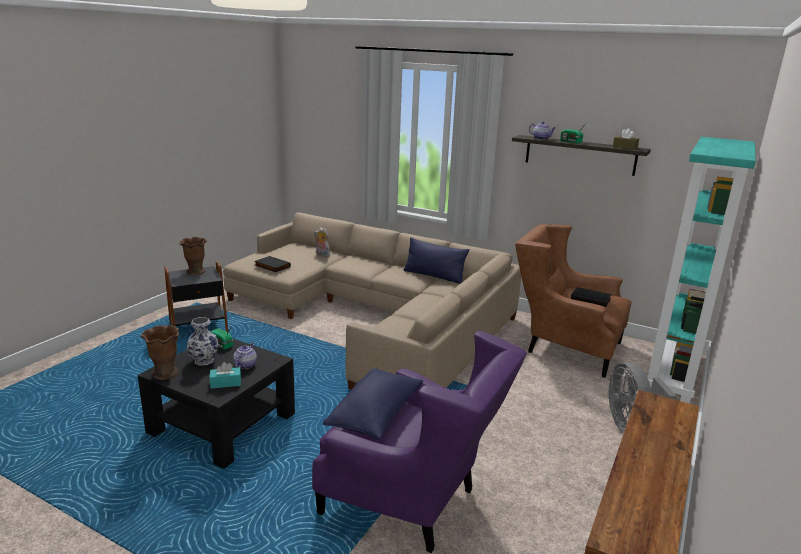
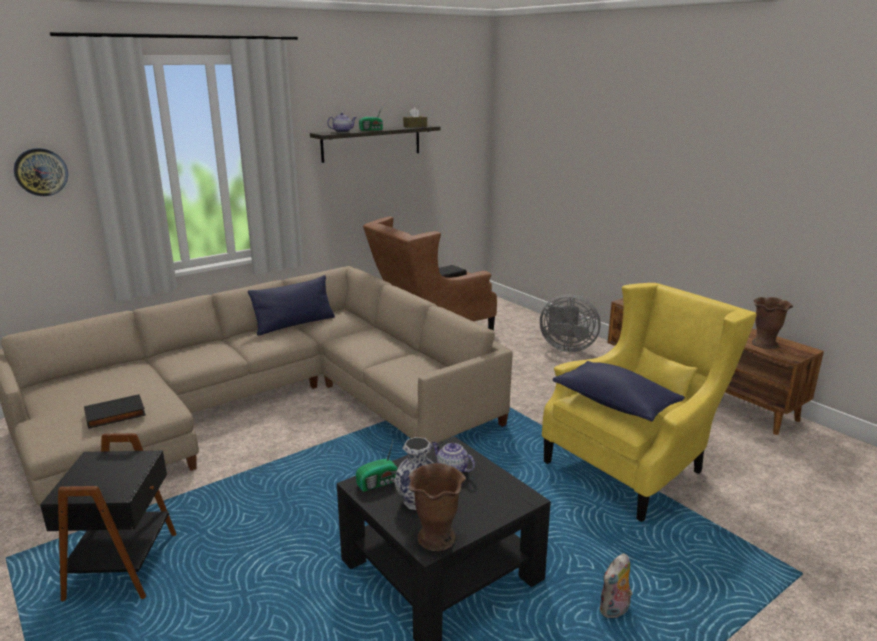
camera: 65 degrees left, 0 degrees up
brown vase [180,237,207,275] -> brown vase moved to [752,297,793,349]
turquoise tissue box [209,362,241,389] -> none
purple armchair [312,331,527,553] -> yellow armchair [542,283,757,522]
plush toy [314,227,330,257] -> plush toy moved to [600,553,633,618]
turquoise bookcase [648,137,756,404] -> none
none -> wall clock [14,148,68,196]

